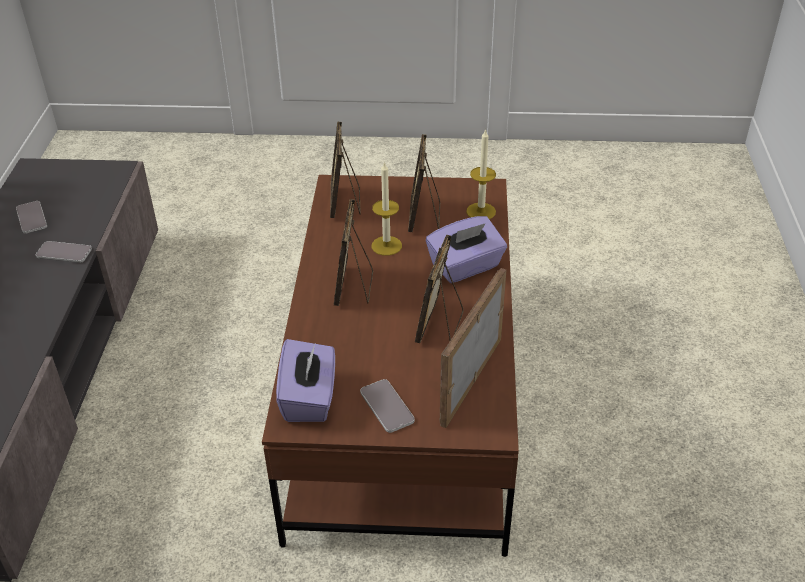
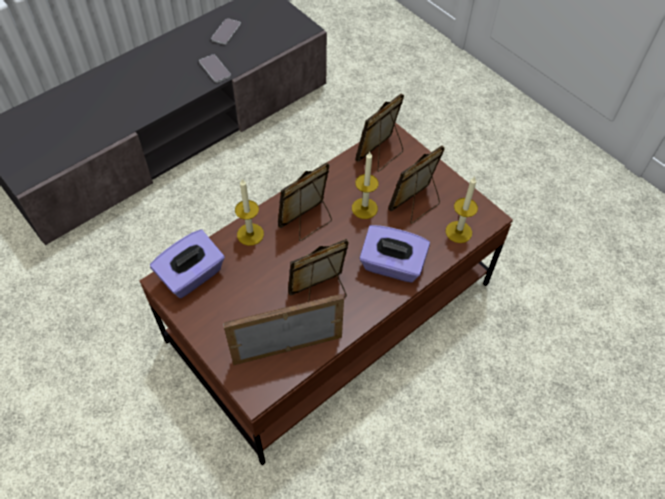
camera: 45 degrees right, 15 degrees up
phone [360,379,415,433] -> none
none -> candle [235,178,264,246]

